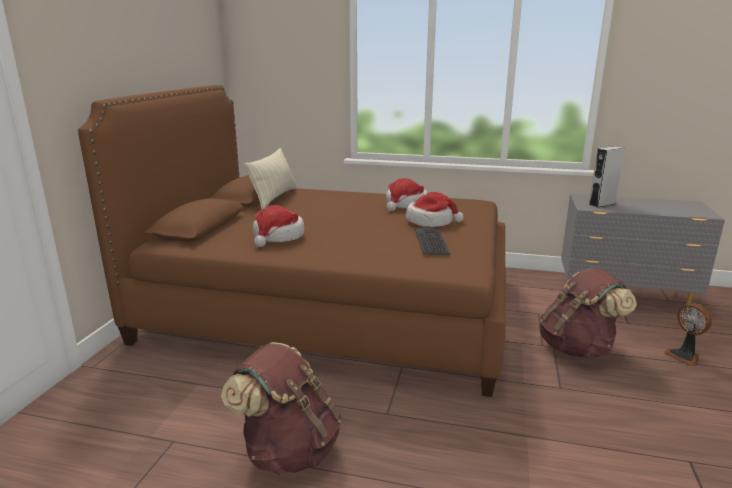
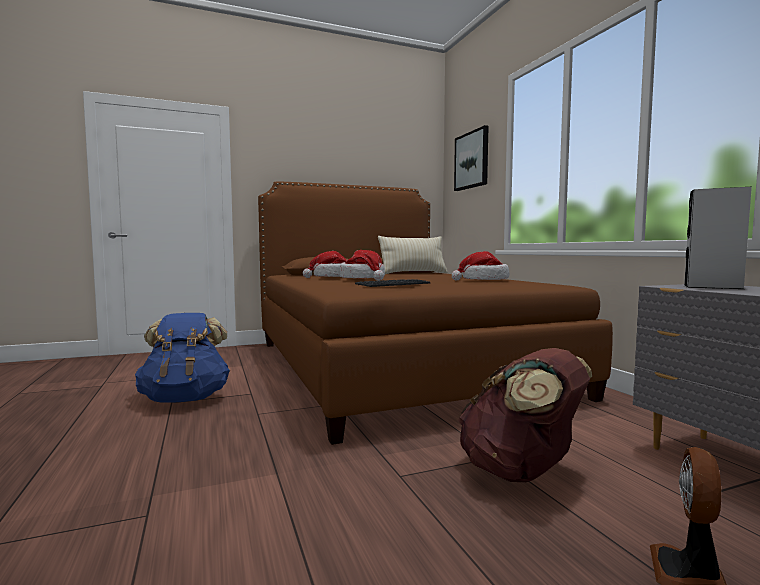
camera: 55 degrees right, 15 degrees down
brown backpack [221,342,342,475] -> blue backpack [135,313,230,403]
hat [406,192,464,227] -> hat moved to [339,250,385,281]
none -> picture [454,125,488,191]

